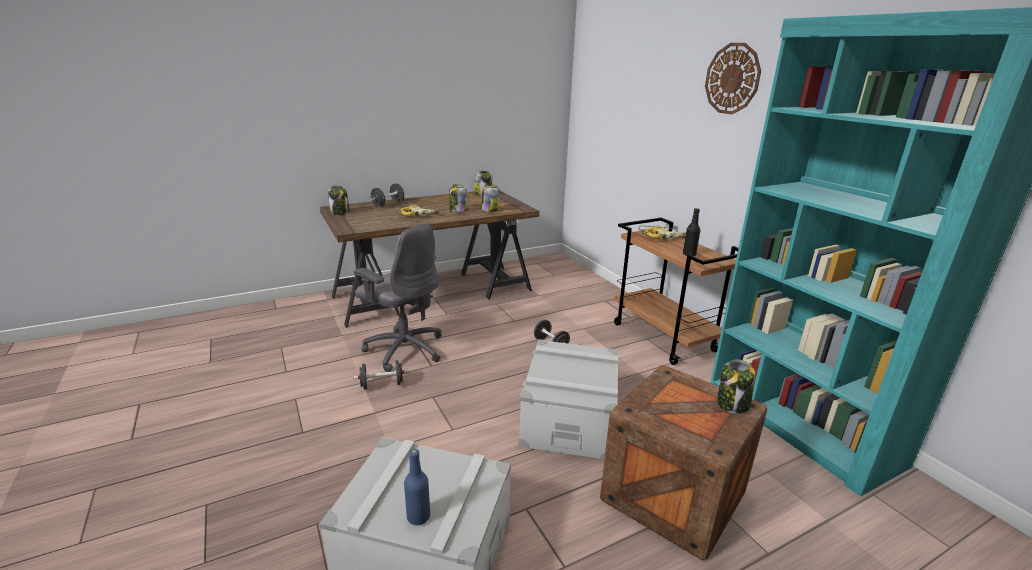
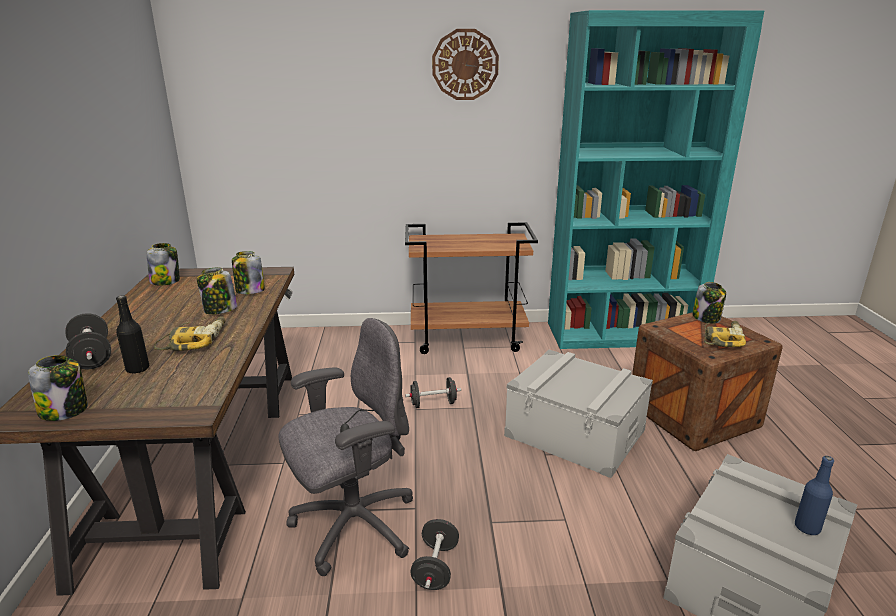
camera: 65 degrees left, 0 degrees up
power drill [638,225,686,240] -> power drill moved to [704,321,746,347]
black bottle [683,208,701,256] -> black bottle moved to [116,295,149,373]

